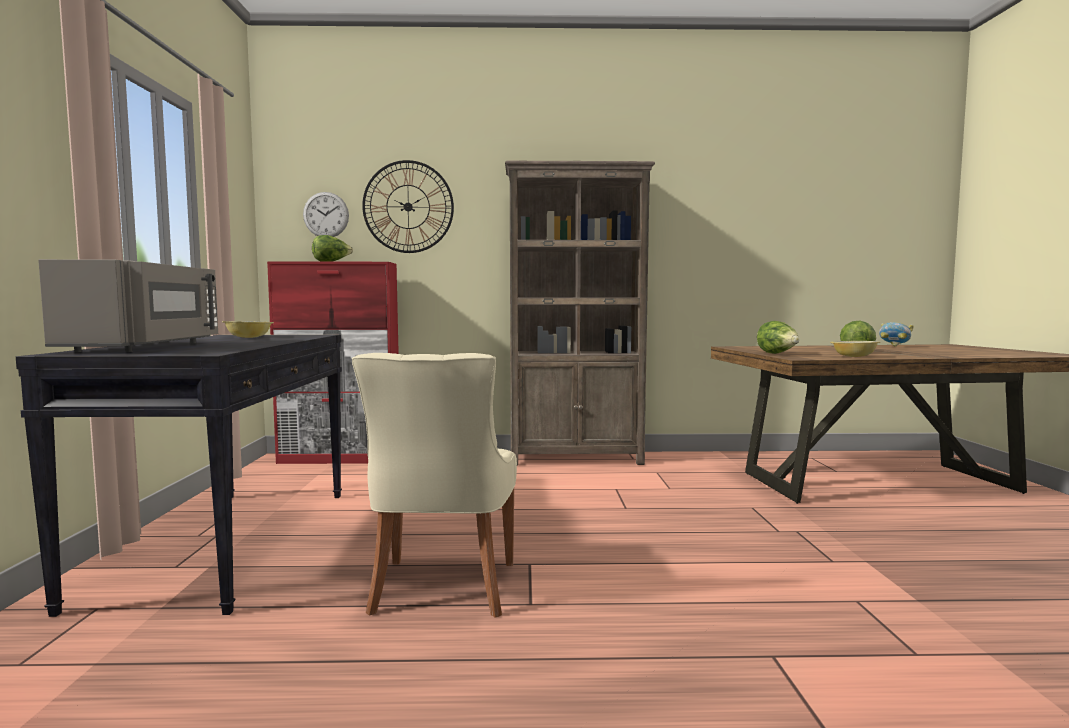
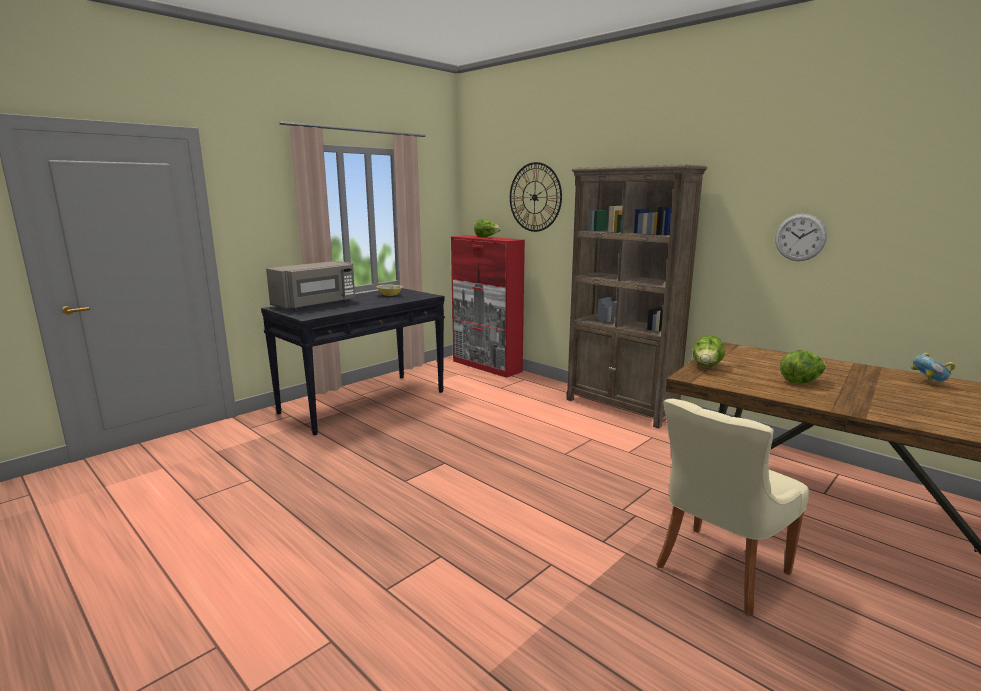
camera: 45 degrees right, 10 degrees up
wall clock [303,192,349,237] -> wall clock moved to [775,214,827,261]
beige chair [352,353,517,618] -> beige chair moved to [656,399,810,616]
bowl [830,341,880,357] -> none

